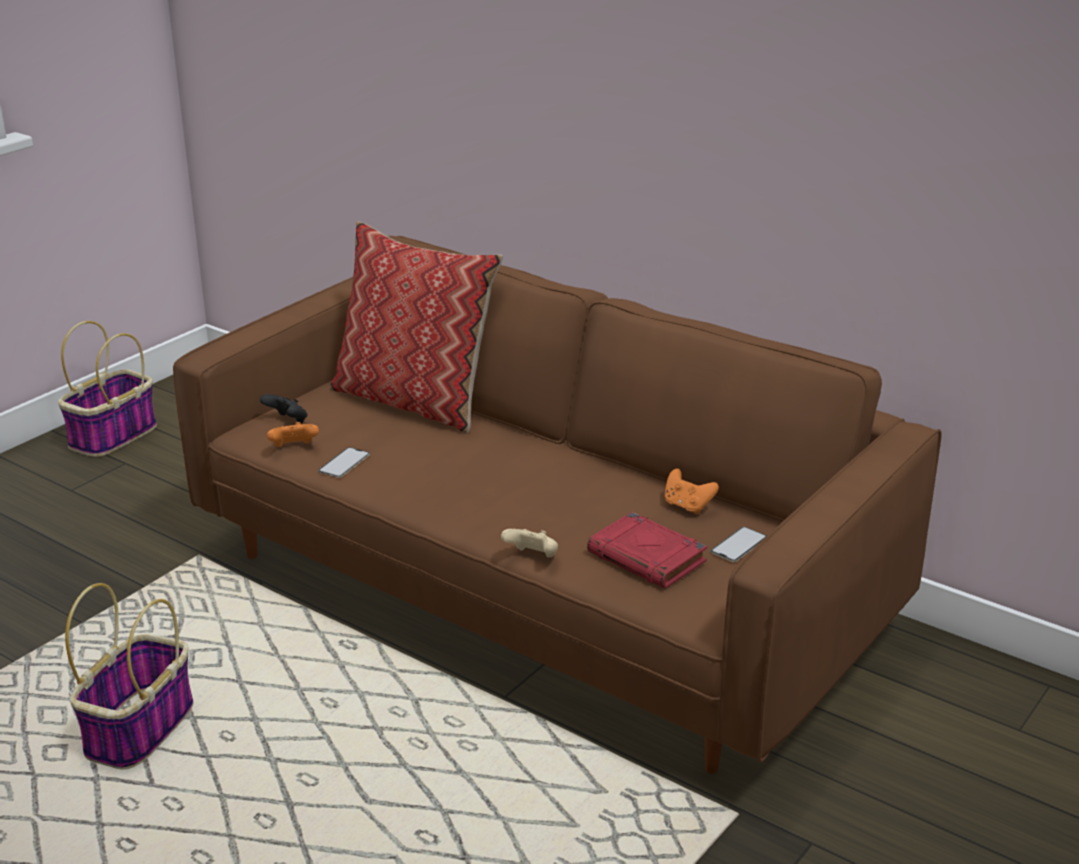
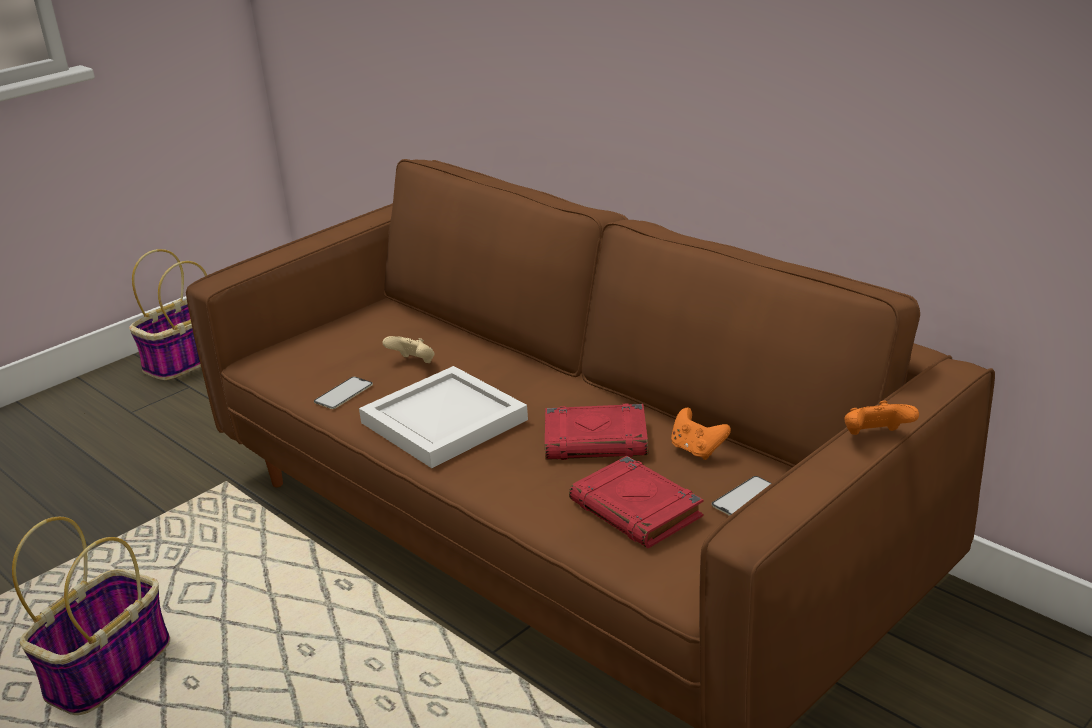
camera: 10 degrees right, 0 degrees up
black game controller [260,394,307,423] -> none
orange game controller [267,422,319,447] -> orange game controller moved to [845,400,919,435]
pillow [330,221,503,434] -> none
beige game controller [501,529,558,558] -> beige game controller moved to [383,336,435,363]
none -> white tray [359,366,528,468]
none -> red book [545,403,648,460]

